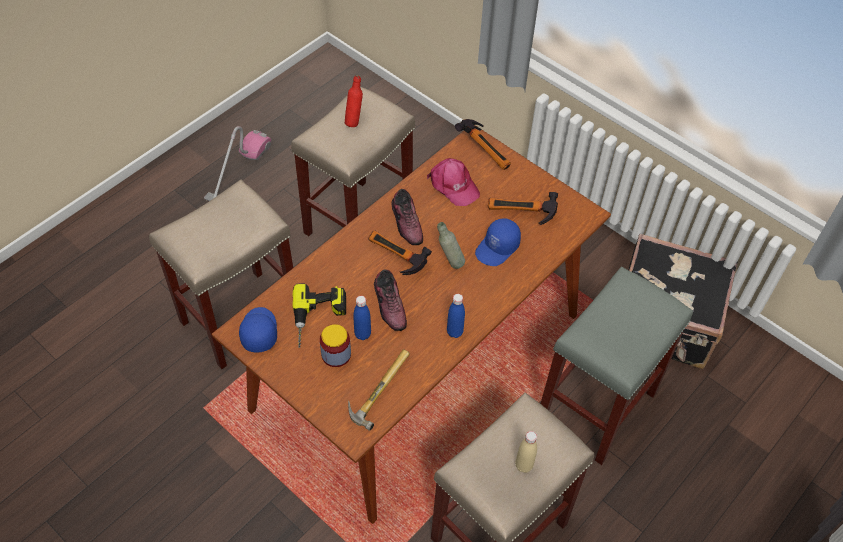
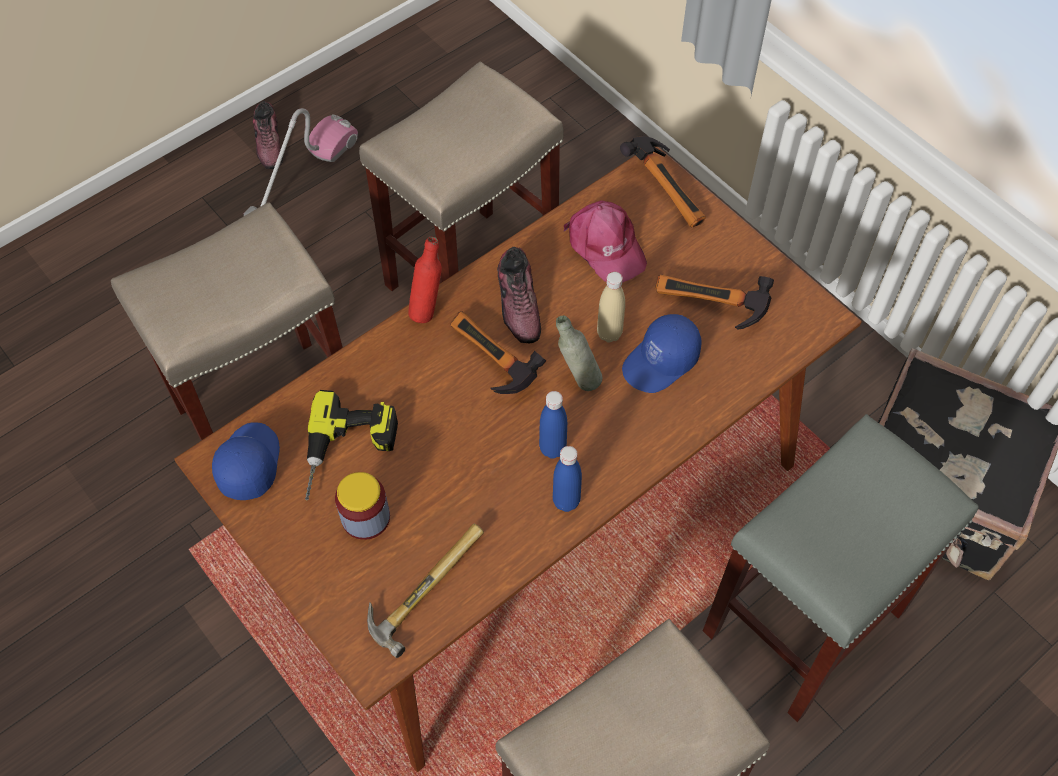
camera: 10 degrees right, 5 degrees up
red bottle [345,75,363,127] -> red bottle moved to [408,236,442,323]
blue bottle [353,296,371,340] -> blue bottle moved to [539,391,567,459]
shoe [374,269,407,331] -> shoe moved to [253,101,283,169]
beige bottle [515,431,537,473] -> beige bottle moved to [597,272,625,343]

